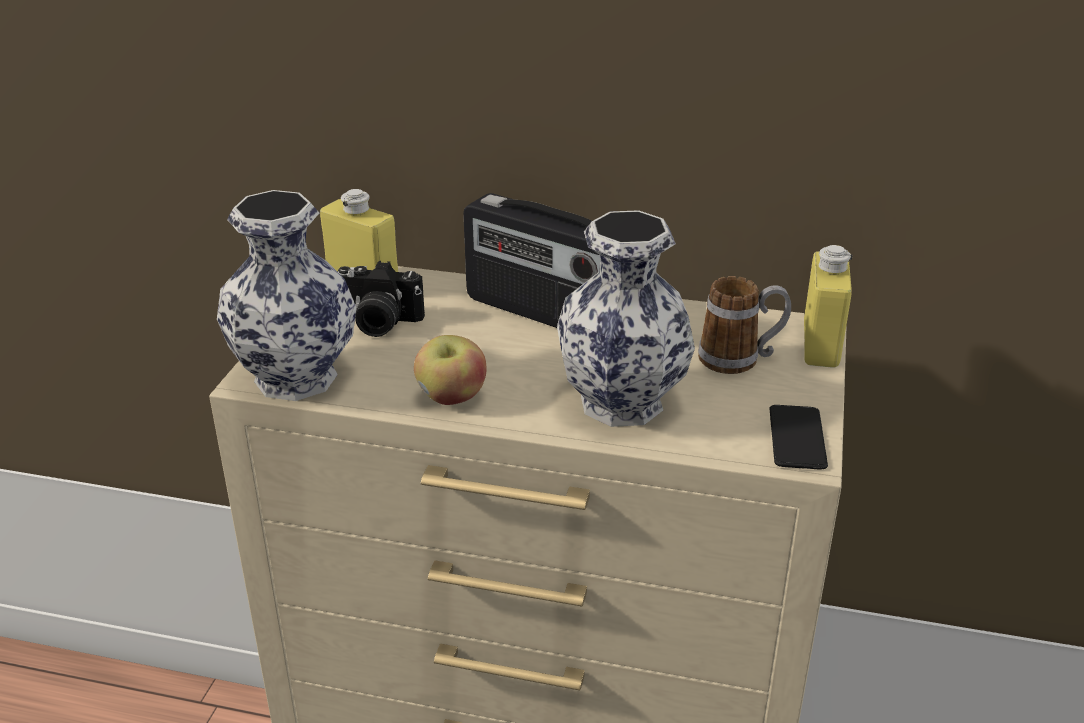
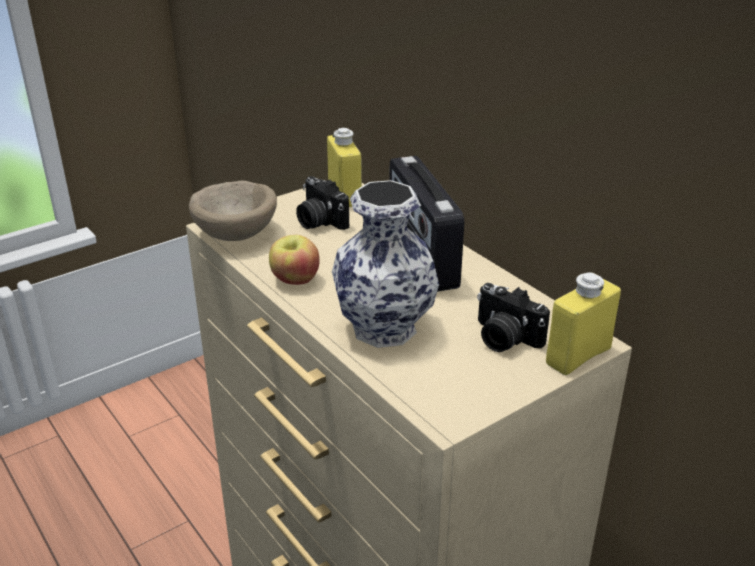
camera: 40 degrees right, 0 degrees up
vase [217,190,356,401] -> beige bowl [189,181,277,241]
mug [698,276,791,374] -> camera [477,283,550,352]
phone [769,405,828,470] -> none

